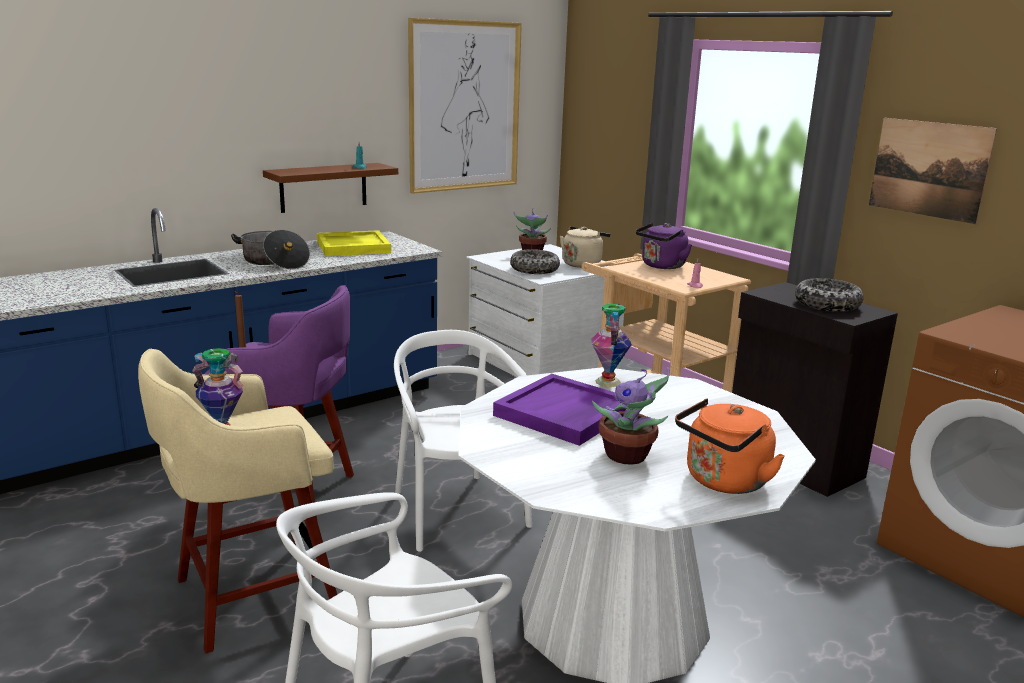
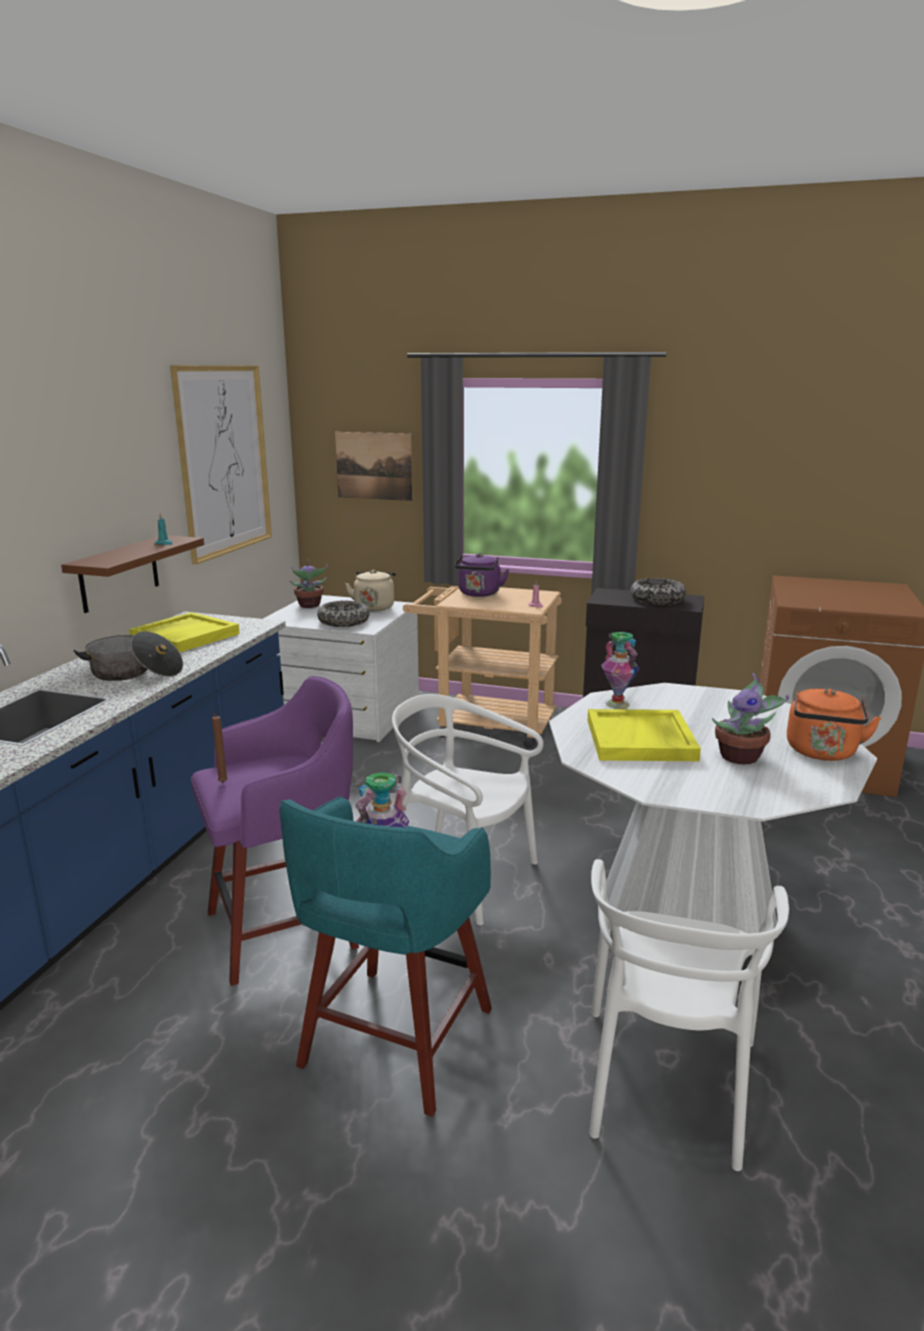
camera: 35 degrees left, 0 degrees up
beige stool [138,349,337,653] -> turquoise stool [279,796,492,1117]
purple tray [493,374,626,446] -> yellow tray [588,709,701,761]
picture [869,118,997,224] -> picture moved to [335,432,413,501]

